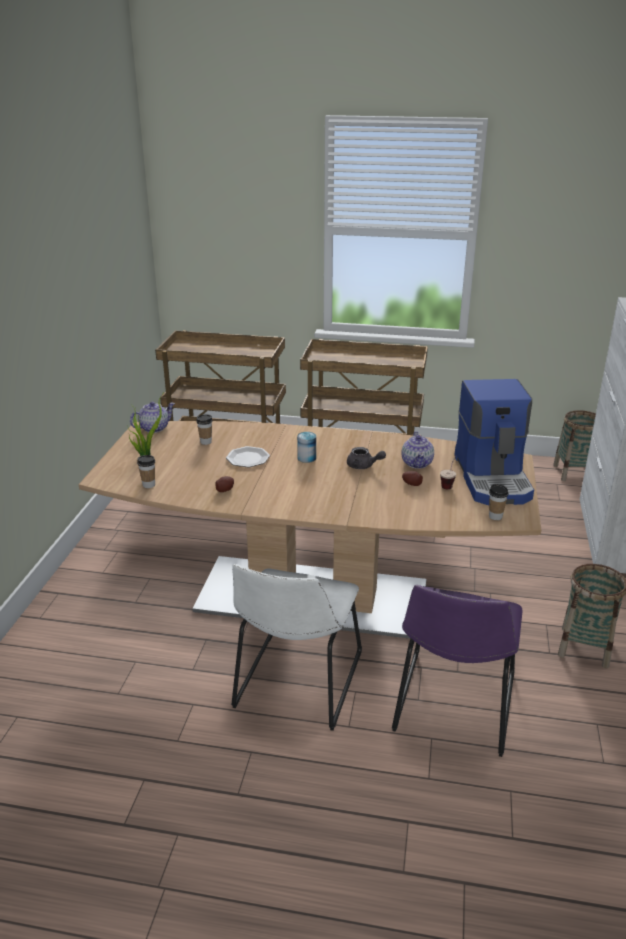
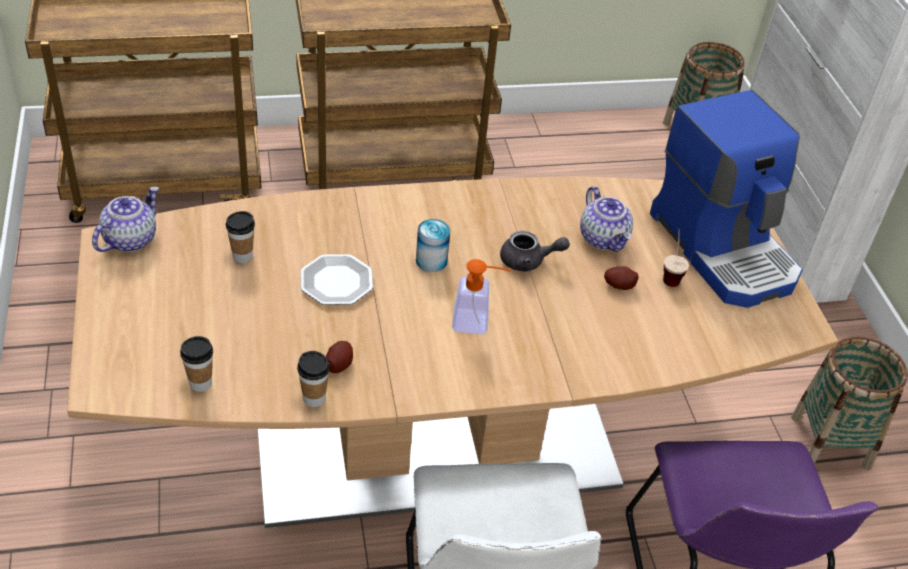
camera: 25 degrees left, 15 degrees up
potted plant [128,395,162,456] -> none
cup [489,484,508,520] -> cup moved to [297,351,330,407]
none -> soap dispenser [452,259,511,334]

